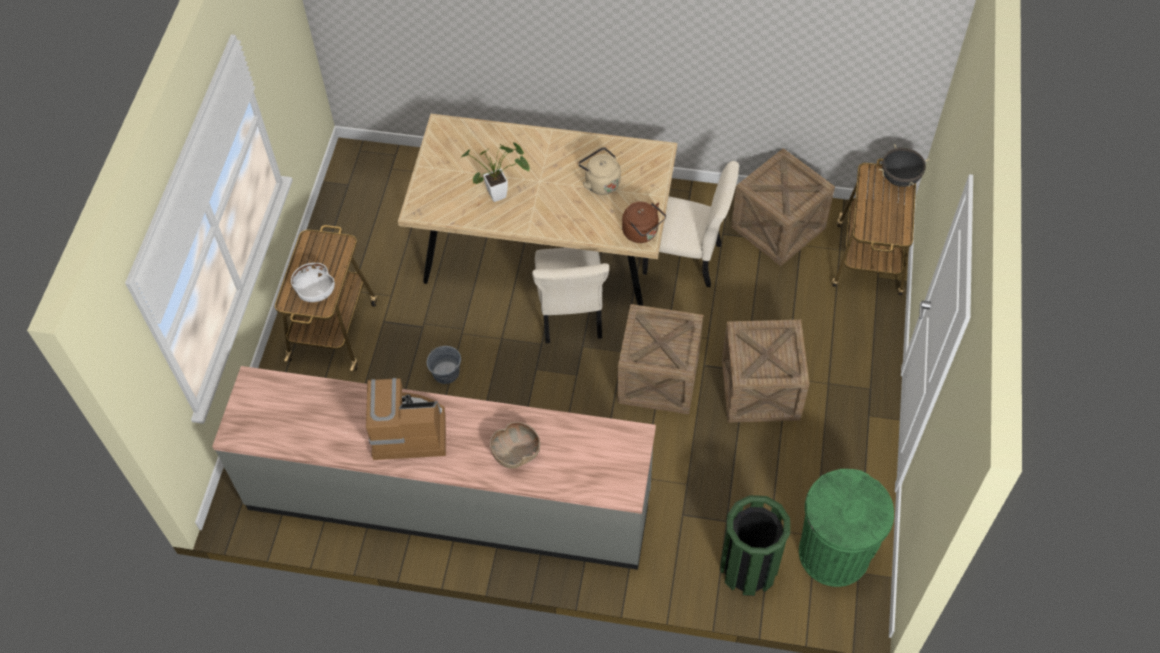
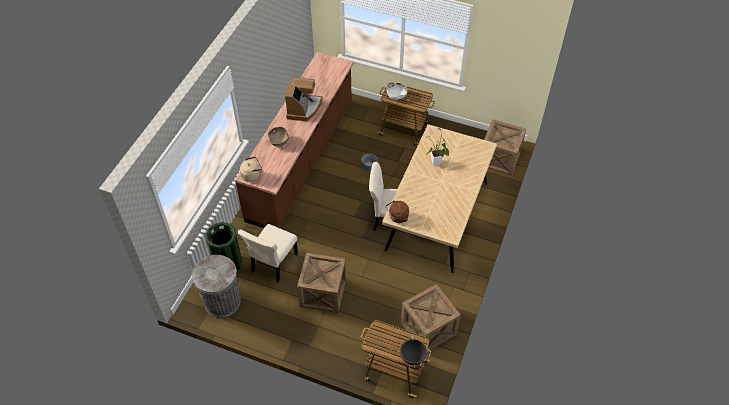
camera: 100 degrees right, 5 degrees down
grey counter [212,366,656,570] -> brown counter [235,52,354,228]
beige kettle [578,147,621,195] -> beige kettle moved to [240,157,262,182]
crate [617,304,703,414] -> crate moved to [484,119,526,176]
beige chair [643,161,739,287] -> beige chair moved to [238,224,298,283]
green trash can [799,469,894,587] -> grey trash can [192,255,240,318]

